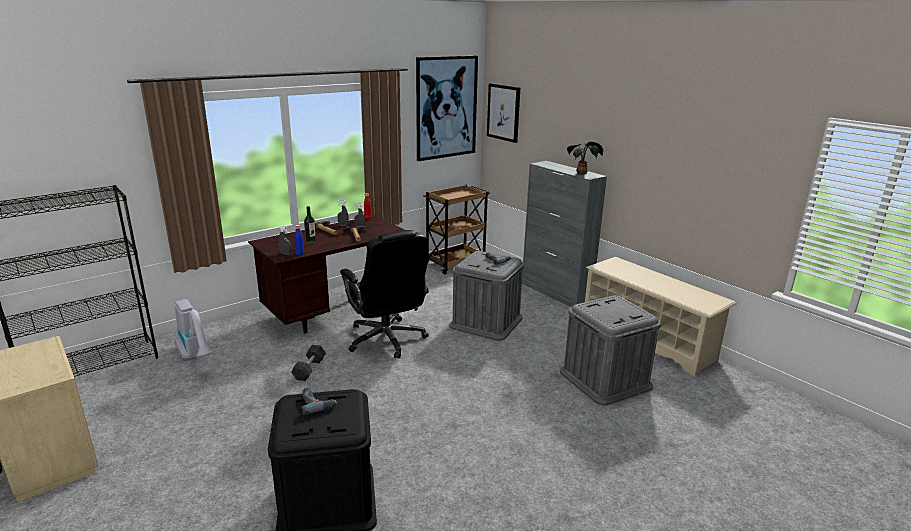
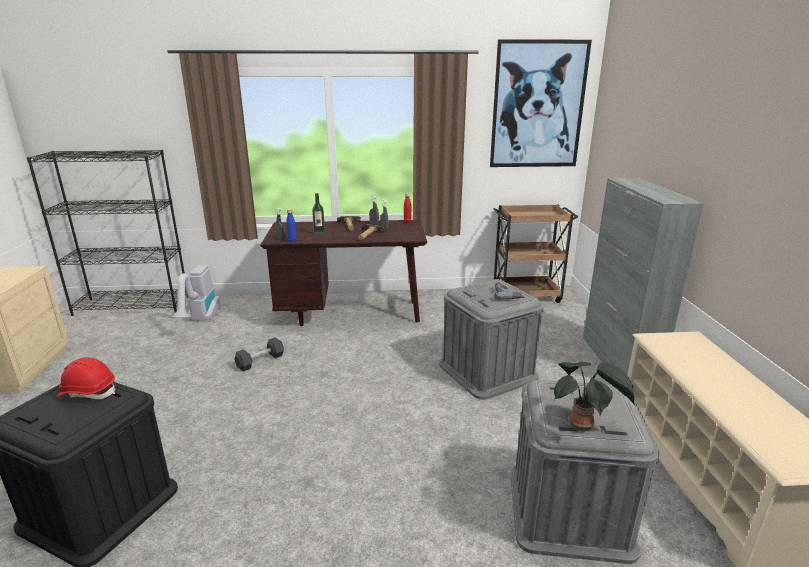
camera: 35 degrees right, 0 degrees up
power drill [302,387,337,415] -> red hard hat [56,357,116,399]
black office chair [340,230,429,359] -> none
picture [487,83,520,143] -> none
potted plant [567,142,603,175] -> potted plant moved to [554,362,635,431]

